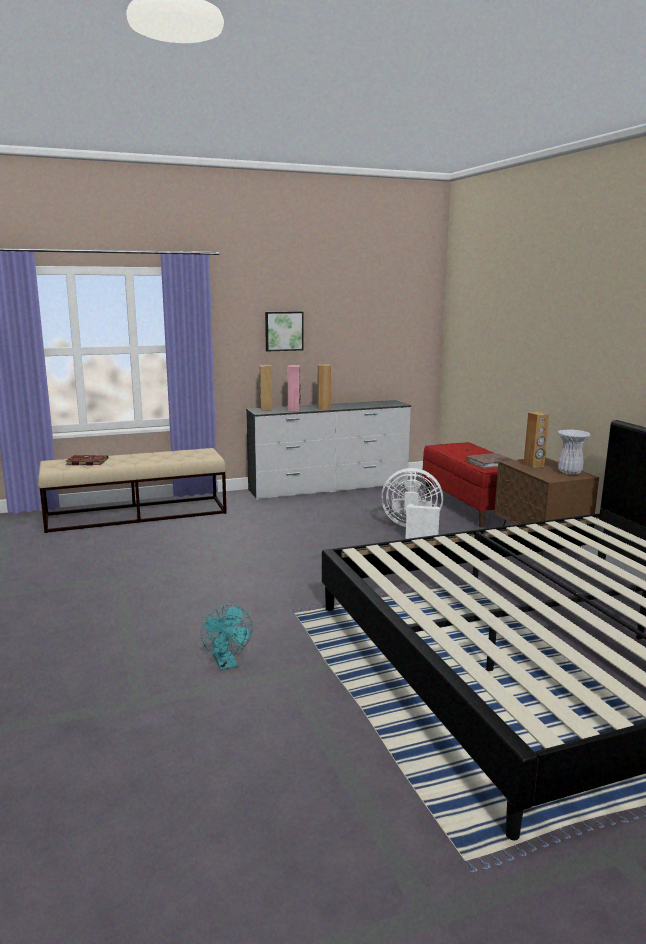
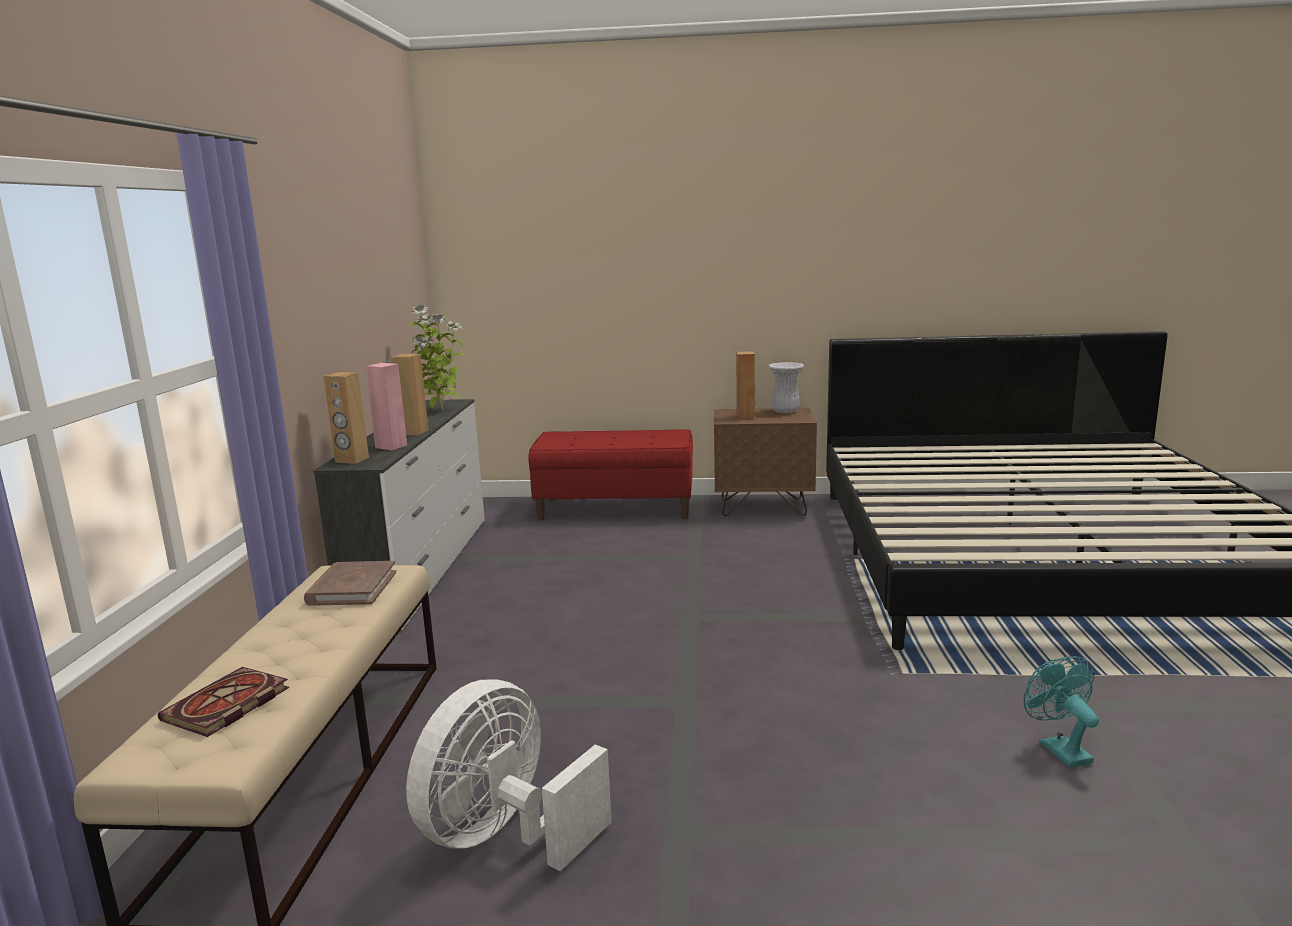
camera: 65 degrees left, 0 degrees up
turquoise fan [201,604,253,670] -> turquoise fan turned 105 degrees counterclockwise [1024,656,1099,768]
picture [265,311,304,351] -> none
white fan [381,468,443,539] -> white fan moved to [406,679,612,871]
brown book [466,453,514,469] -> brown book moved to [304,561,396,606]
none -> potted plant [409,305,464,410]

